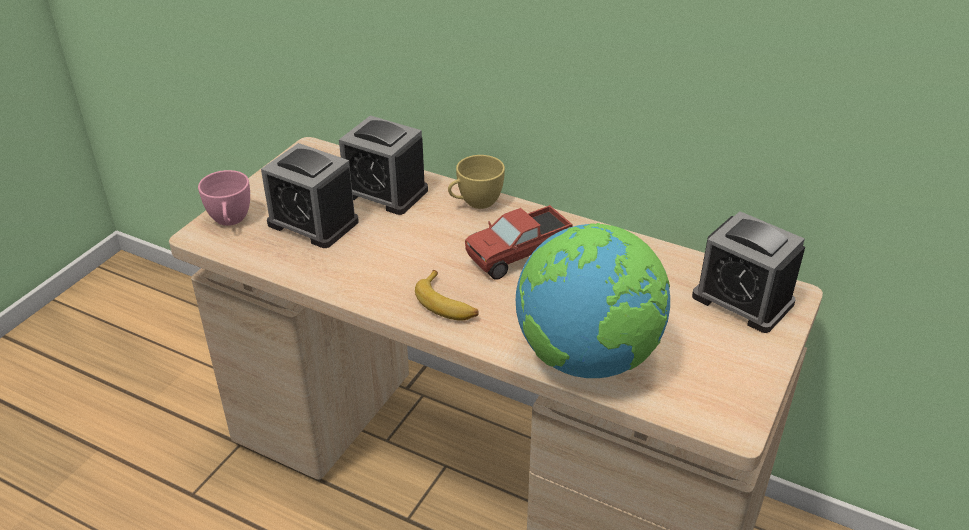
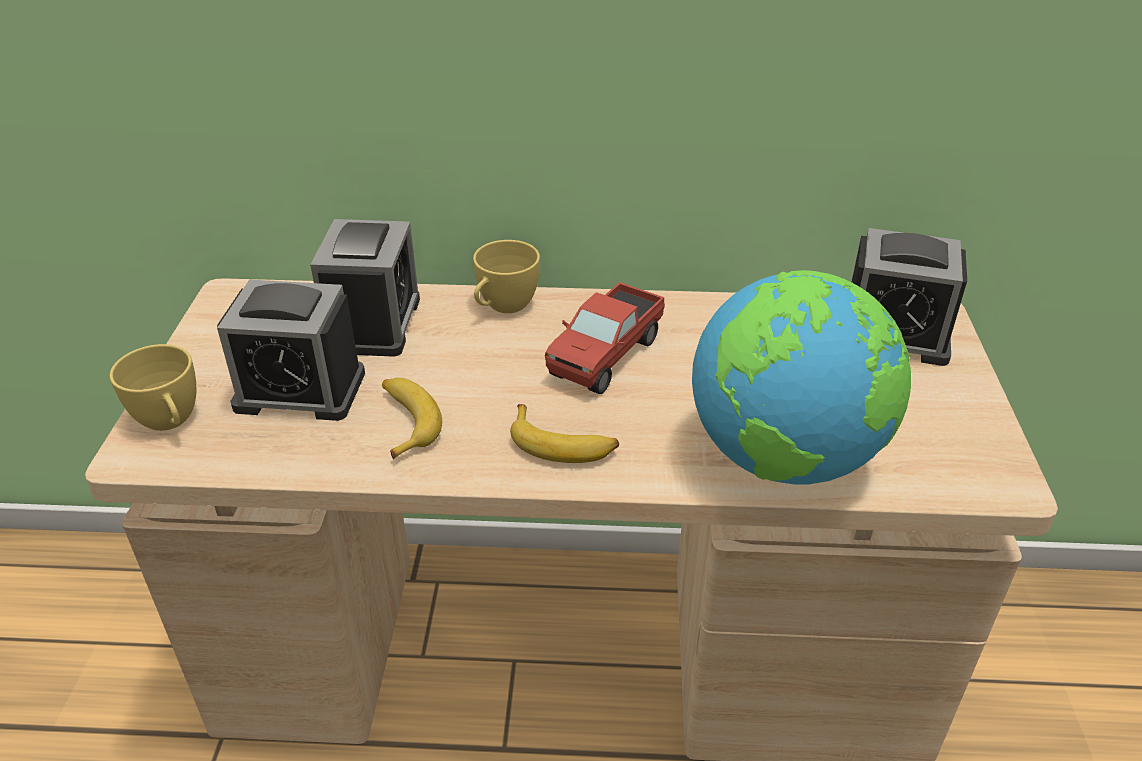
camera: 25 degrees left, 0 degrees up
pink cup [198,170,250,226] -> yellow cup [110,344,196,431]
alarm clock [339,116,428,215] -> alarm clock turned 90 degrees counterclockwise [310,219,420,357]
none -> banana [382,378,442,460]

